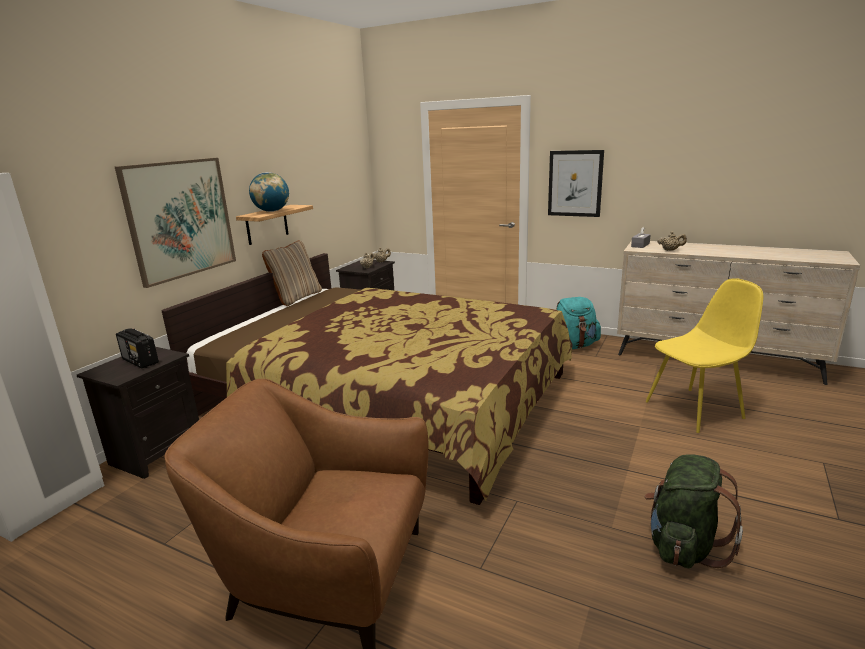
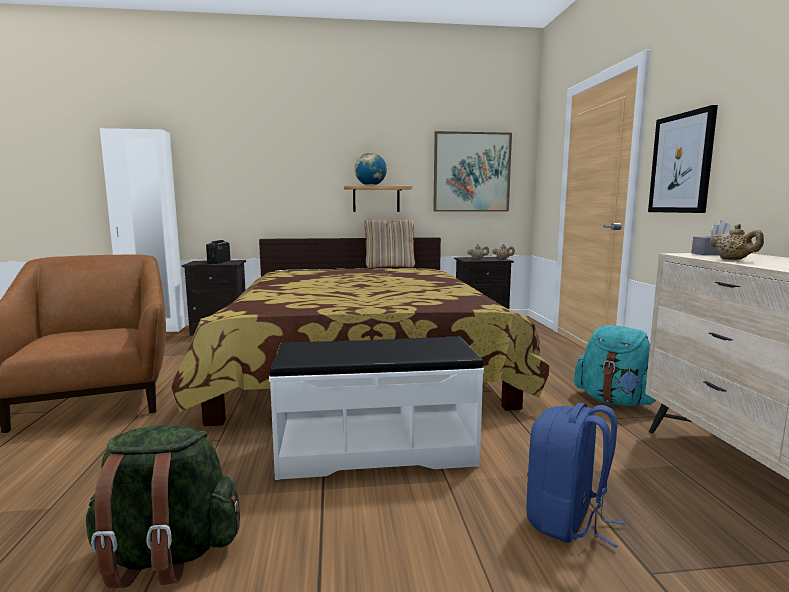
camera: 55 degrees right, 10 degrees down
picture [115,158,236,288] -> picture moved to [433,131,512,212]
yellow chair [646,278,763,433] -> blue backpack [526,403,625,548]
none -> white bench [269,336,484,480]

